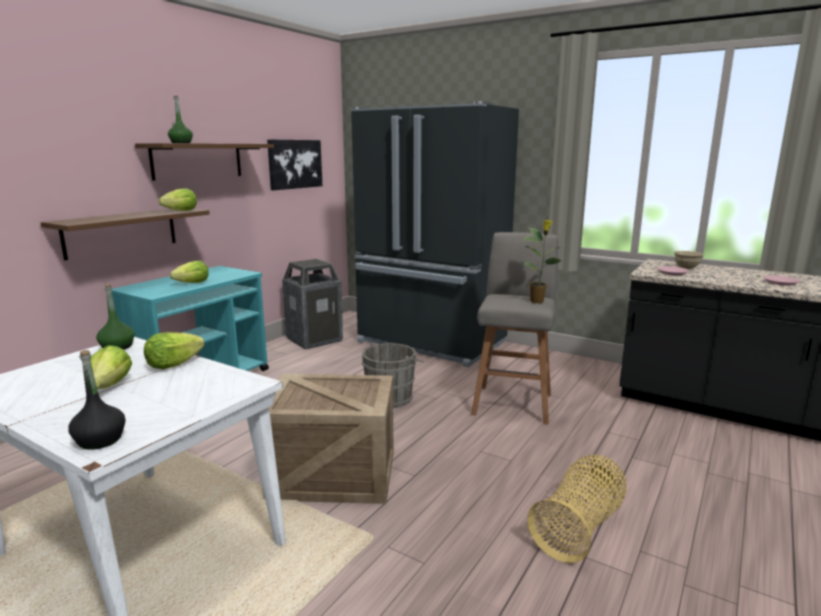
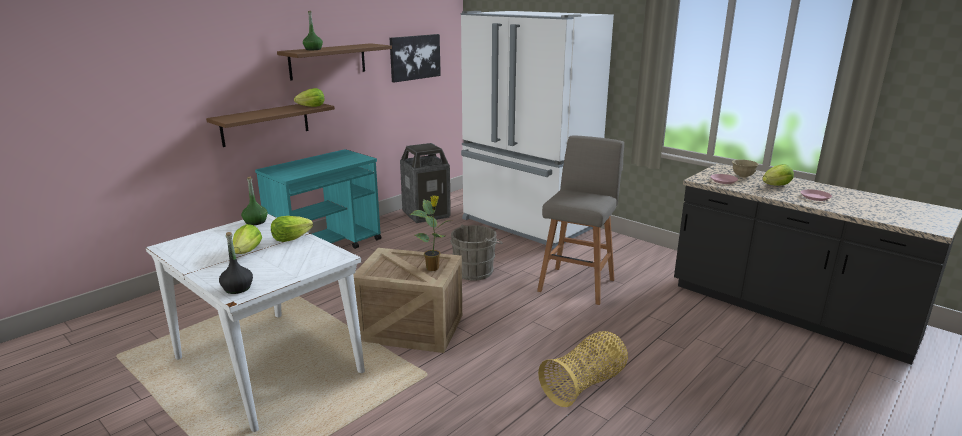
camera: 10 degrees right, 5 degrees up
lettuce [170,261,209,283] -> lettuce moved to [762,164,794,186]
black fridge [351,101,519,367] -> white fridge [461,11,614,250]
potted plant [523,220,563,303] -> potted plant moved to [410,196,449,271]

